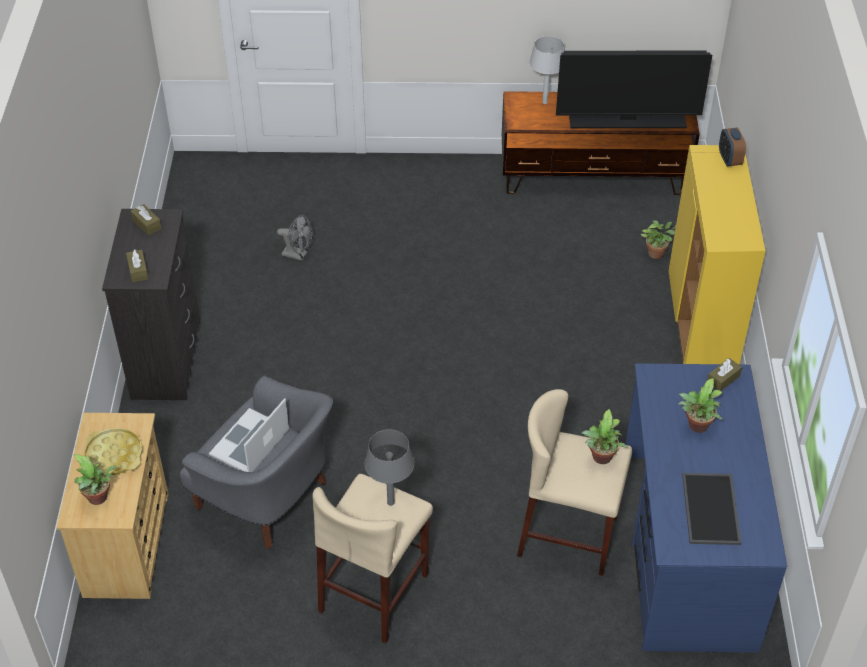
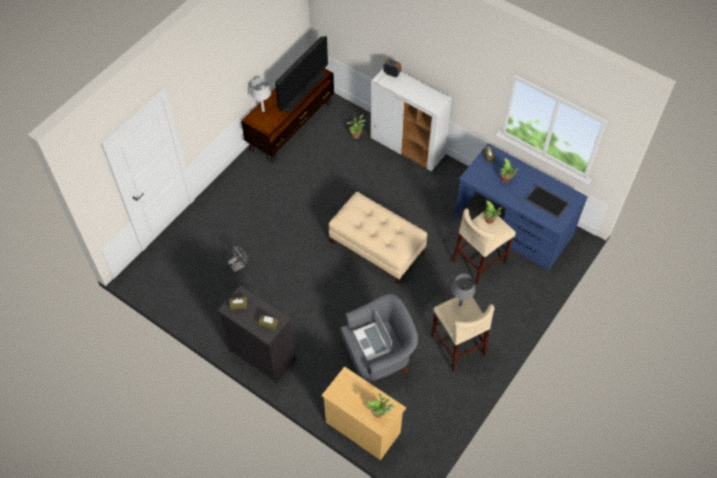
camera: 55 degrees left, 10 degrees up
yellow tray [84,428,143,475] -> none
yellow cabinet [668,145,766,365] -> white cabinet [370,69,452,171]
none -> beige ottoman [329,192,427,285]

